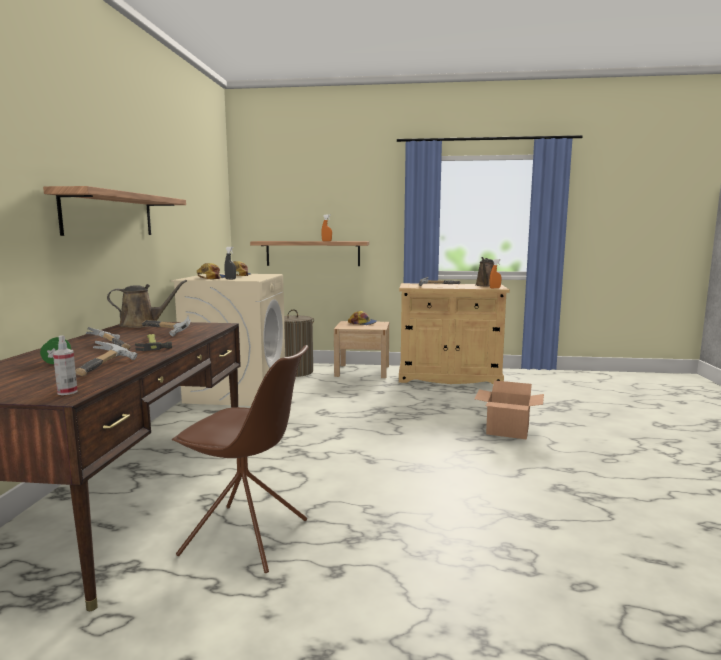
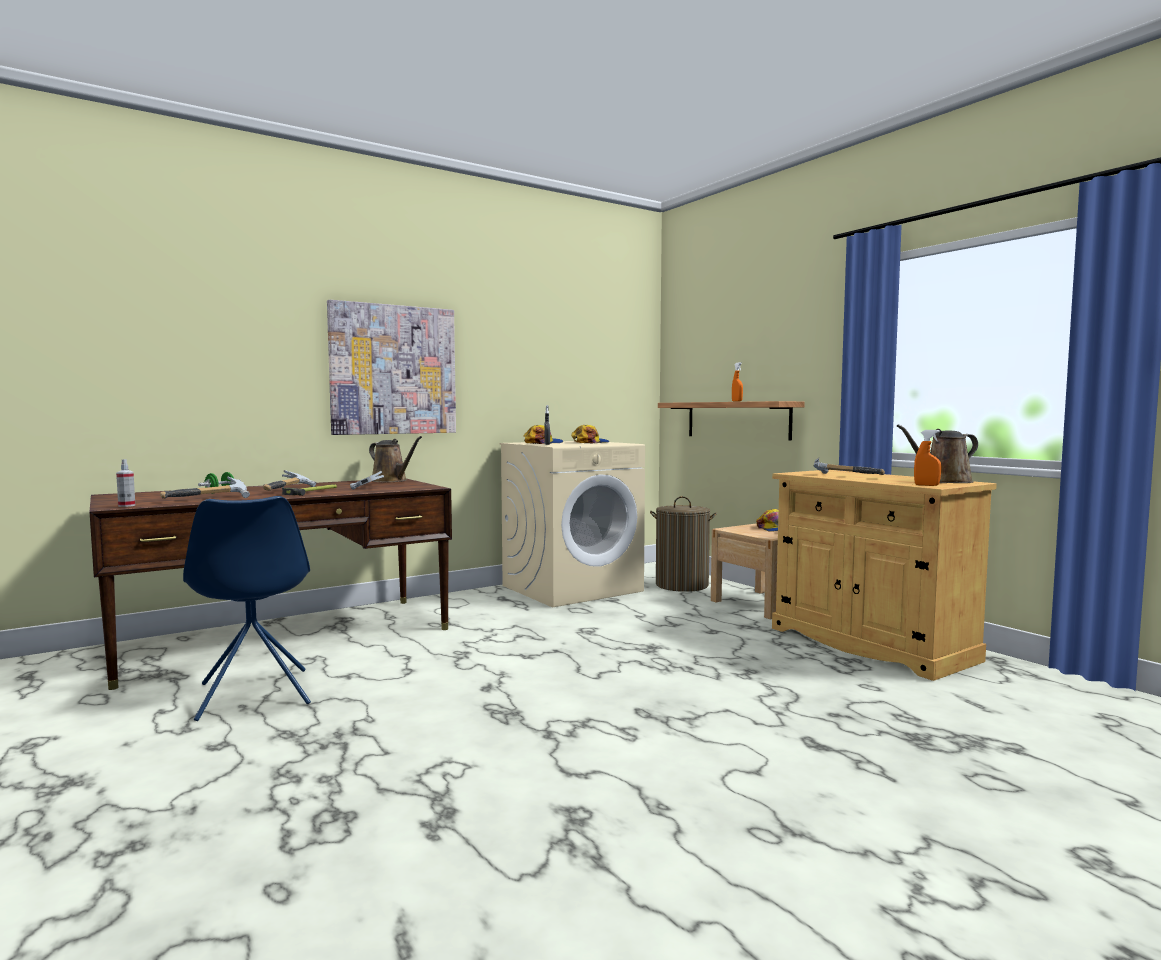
camera: 50 degrees right, 5 degrees down
shelf [43,186,186,236] -> picture [327,300,456,435]
brown chair [172,345,309,573] -> blue chair [183,496,311,721]
cardboard box [475,380,544,439] -> none

